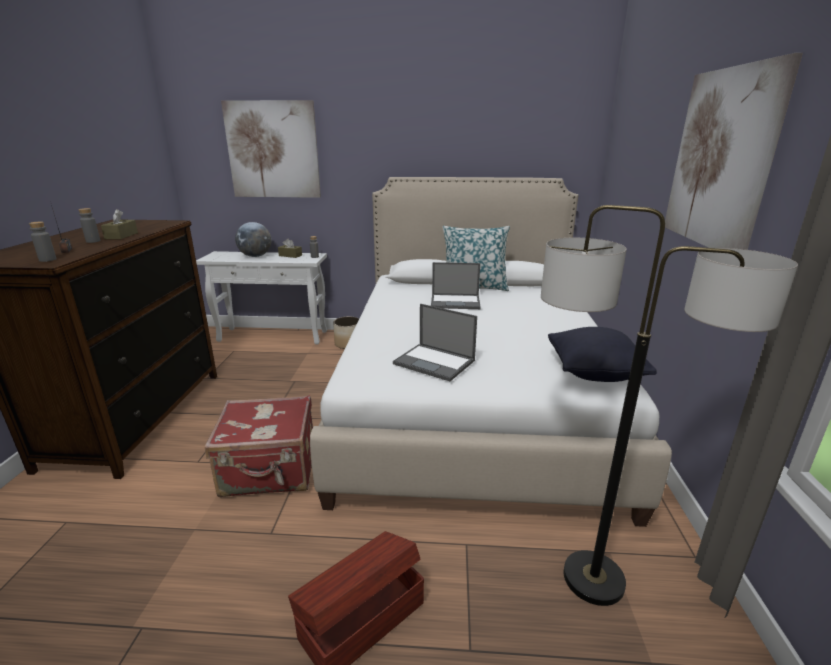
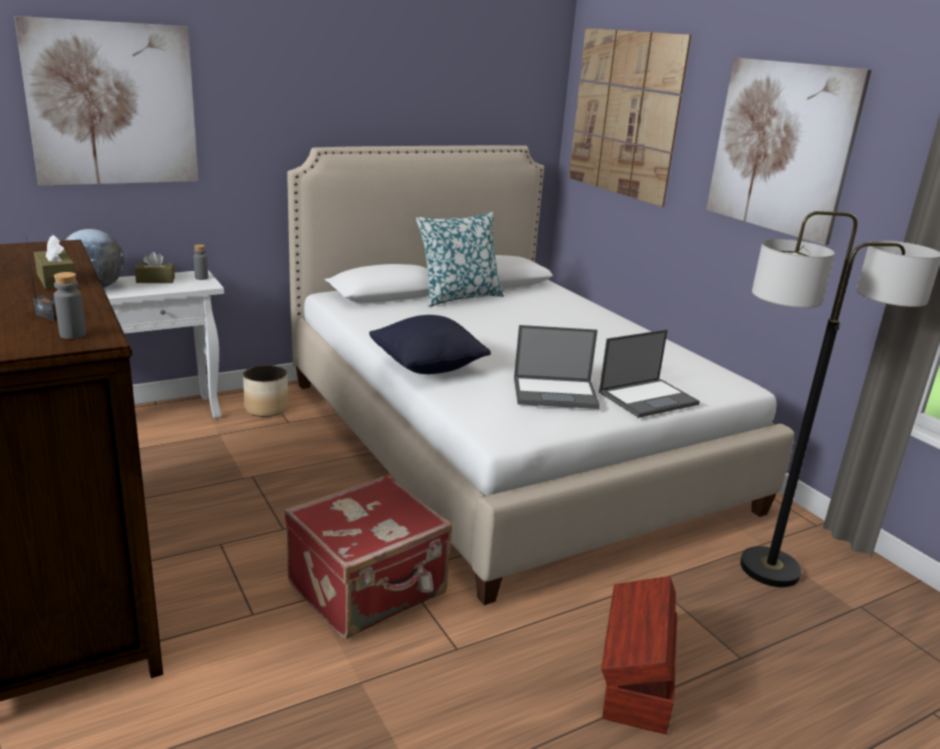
camera: 35 degrees left, 0 degrees up
grey bottle [79,208,100,243] -> none
laptop [431,262,481,309] -> laptop moved to [599,329,700,418]
black pillow [548,327,657,382] -> black pillow moved to [369,315,491,374]
none -> picture [569,28,691,207]

